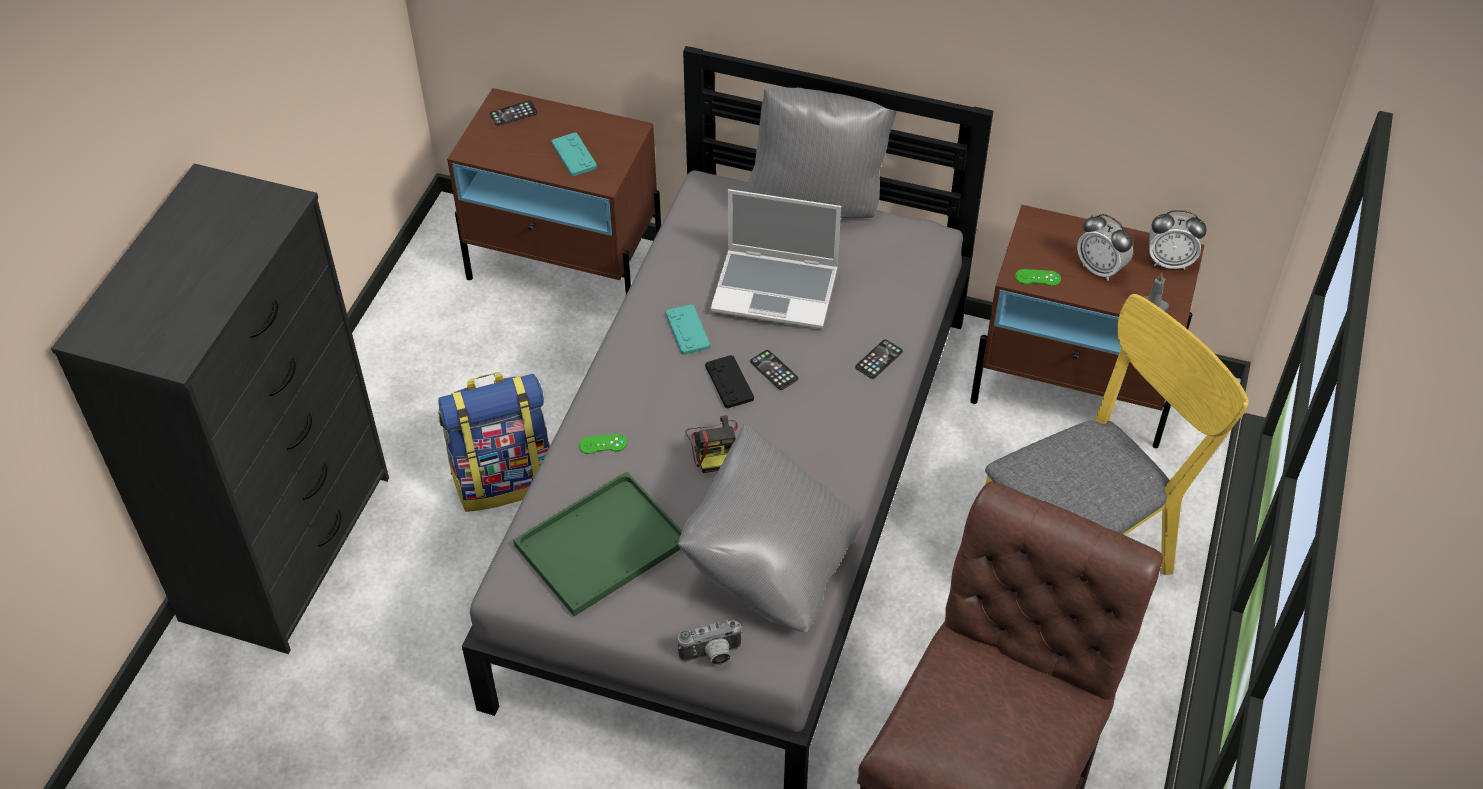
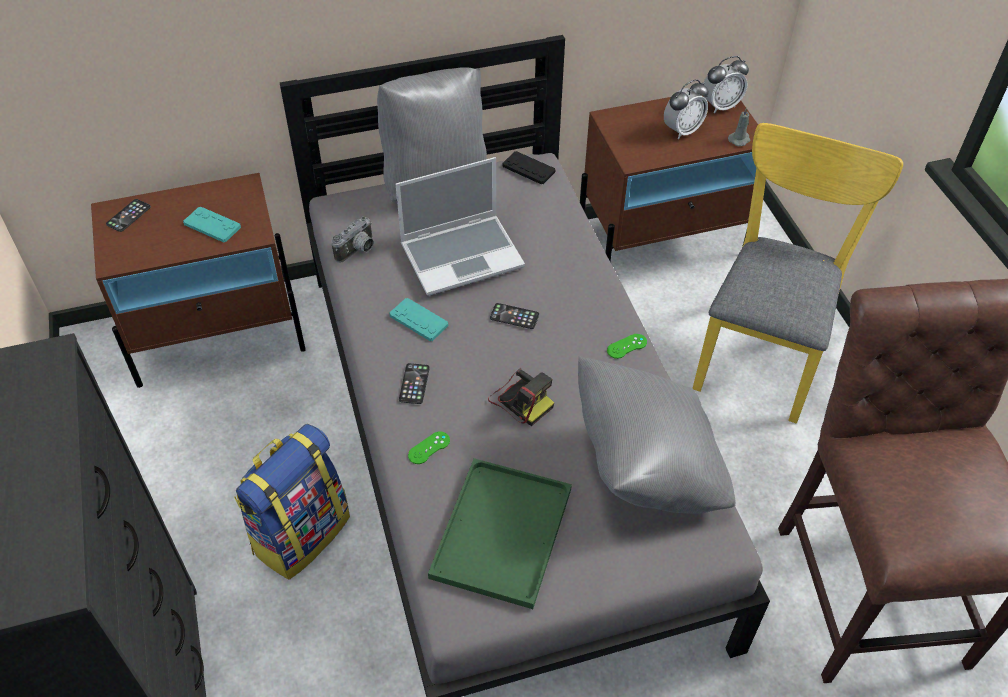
camera: 35 degrees left, 0 degrees up
camera [678,620,743,665] -> camera moved to [331,217,374,263]
black game controller [705,355,754,409] -> black game controller moved to [502,151,555,185]
phone [855,339,903,379] -> phone moved to [399,363,430,404]
green game controller [1015,269,1061,286] -> green game controller moved to [607,334,647,359]
alarm clock [1077,214,1133,281] -> alarm clock turned 45 degrees counterclockwise [664,79,709,139]

